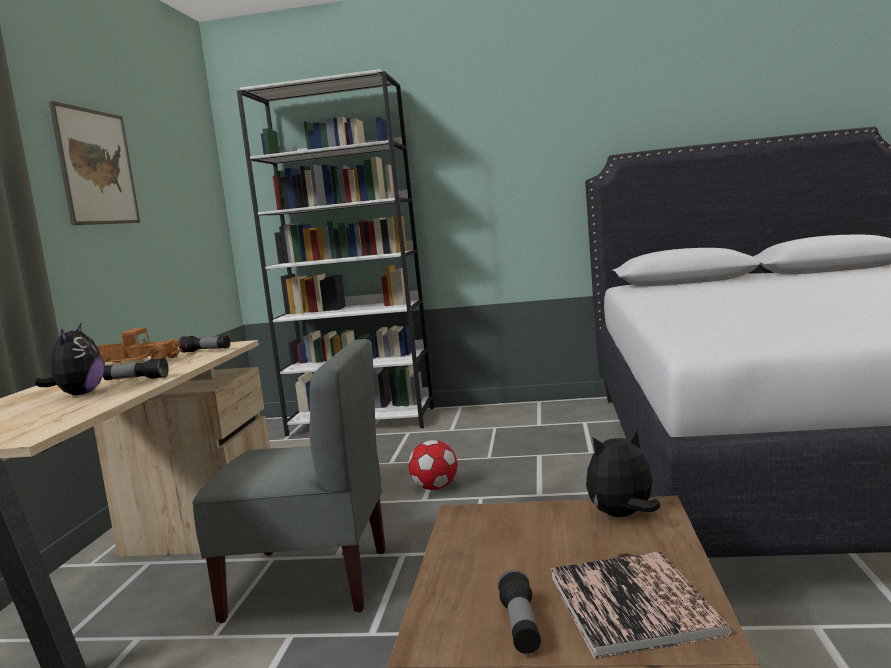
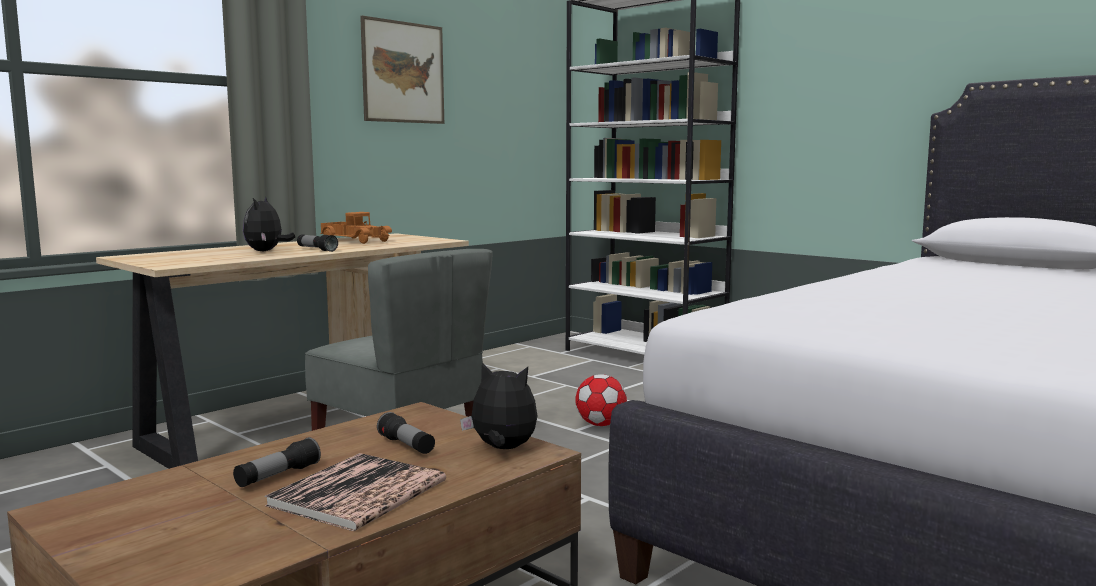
camera: 35 degrees right, 0 degrees up
plush toy [34,323,104,395] -> plush toy turned 150 degrees clockwise [243,196,295,252]
flashlight [179,336,230,353] -> flashlight moved to [377,412,435,454]

